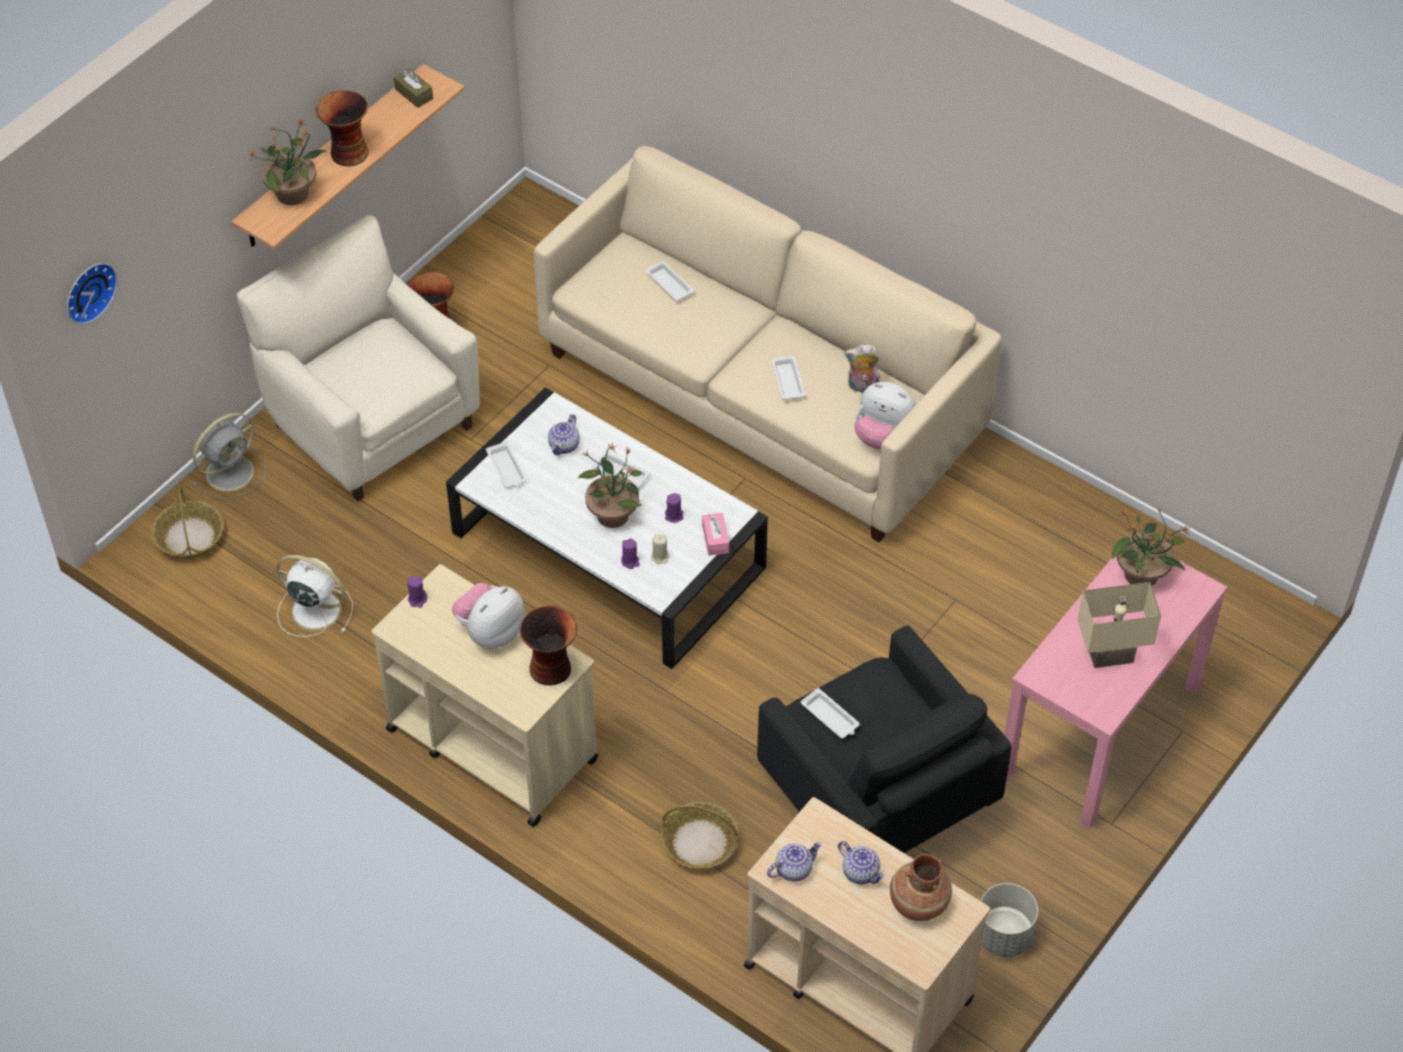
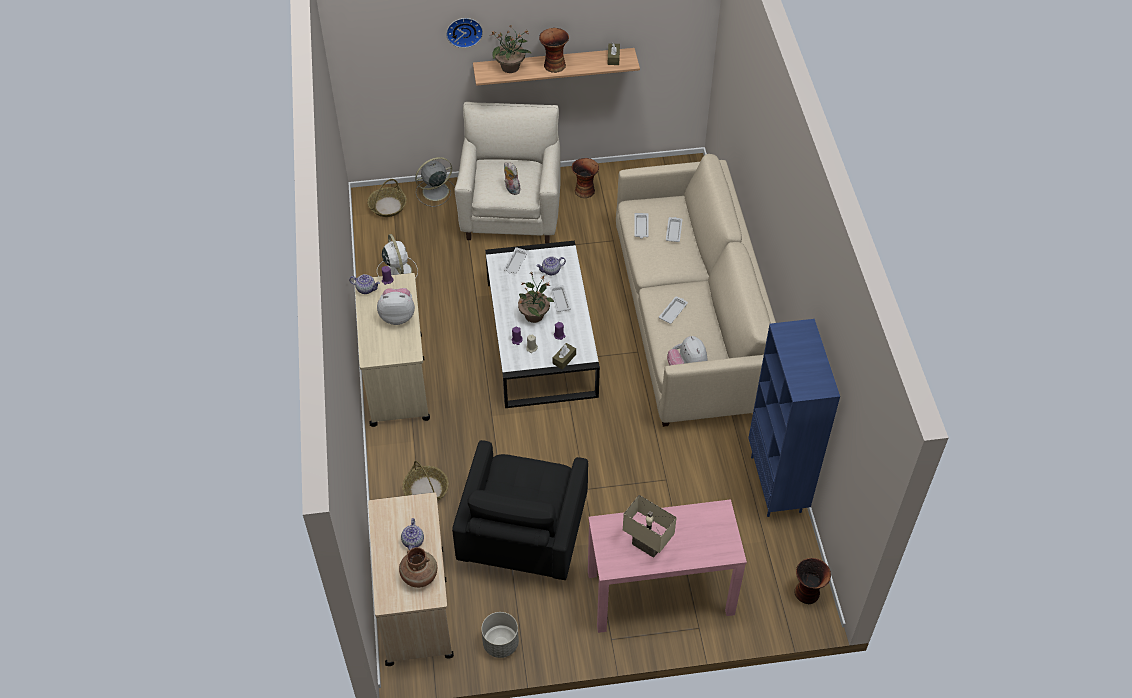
camera: 45 degrees right, 0 degrees up
wall clock [67,263,117,324] -> wall clock moved to [446,18,483,48]
grey fan [192,413,267,499] -> grey fan turned 150 degrees clockwise [415,157,455,207]
vase [520,605,577,686] -> vase moved to [794,558,831,604]
pink tissue box [702,513,729,556] -> brown tissue box [553,343,576,370]
teapot [767,841,822,882] -> teapot moved to [349,274,380,294]
white tray [801,688,860,739] -> white tray moved to [634,213,649,239]
plush toy [844,345,880,393] -> plush toy moved to [504,162,520,195]
potted plant [1112,509,1191,586] -> none
none -> blue bookcase [749,319,840,517]

